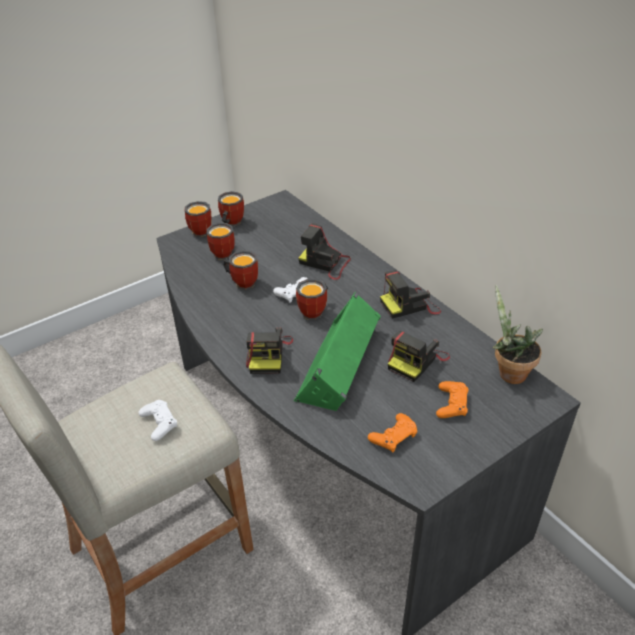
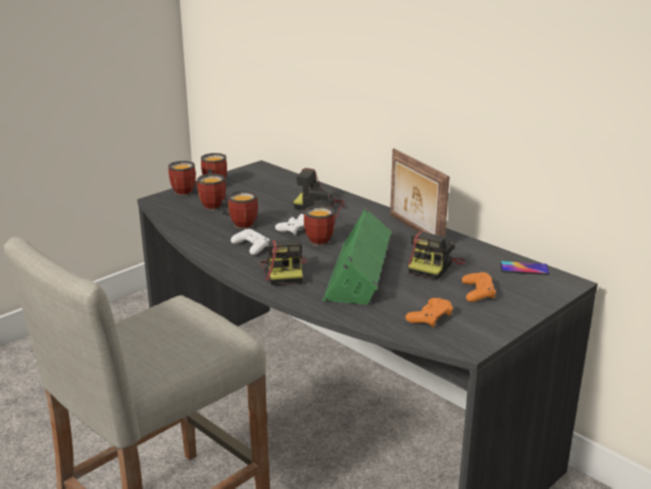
camera: 10 degrees left, 15 degrees down
white game controller [138,400,177,441] -> white game controller moved to [231,229,270,255]
camera [380,270,441,318] -> picture frame [390,149,450,237]
potted plant [492,285,543,384] -> phone [500,261,549,275]

